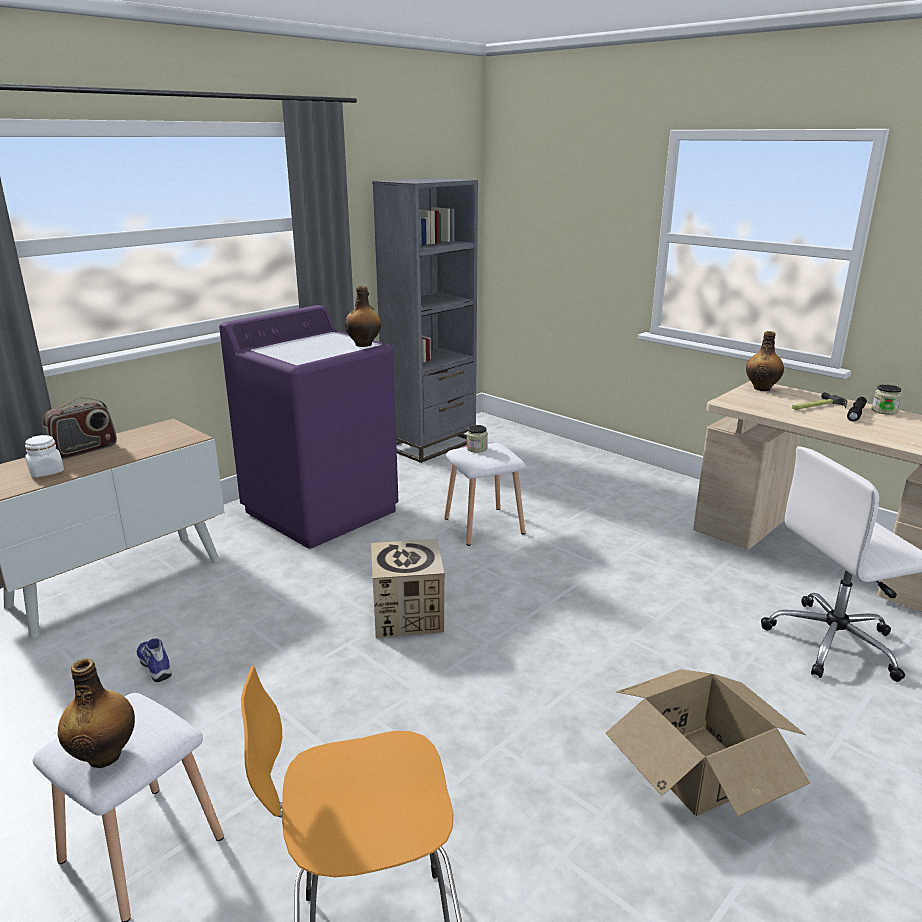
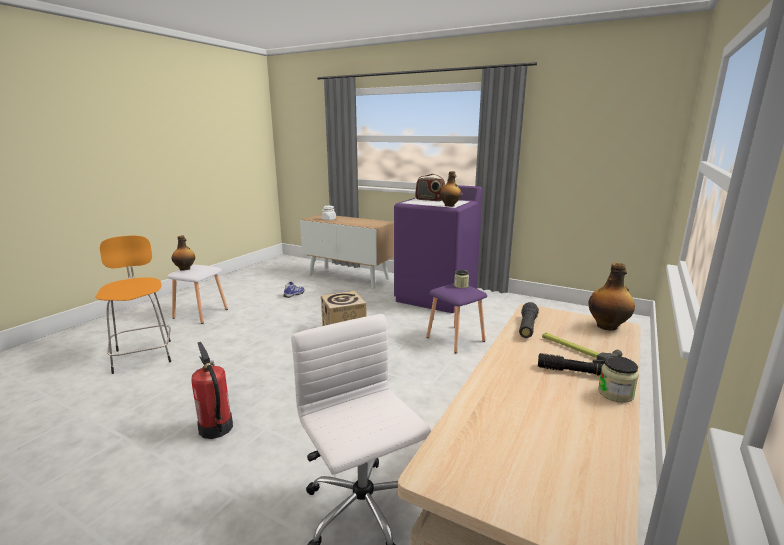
camera: 75 degrees right, 5 degrees down
radio [43,398,117,460] -> radio moved to [415,174,445,201]
grey bookcase [372,178,478,463] -> none
white stool [444,443,526,546] -> purple stool [426,283,487,353]
cardboard box [606,669,810,817] -> fire extinguisher [191,342,233,439]
none -> black flashlight [519,302,539,338]

